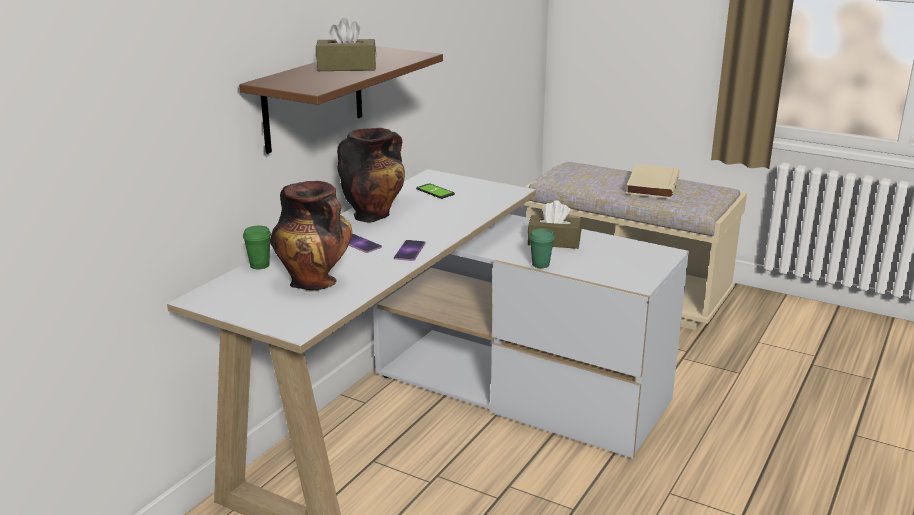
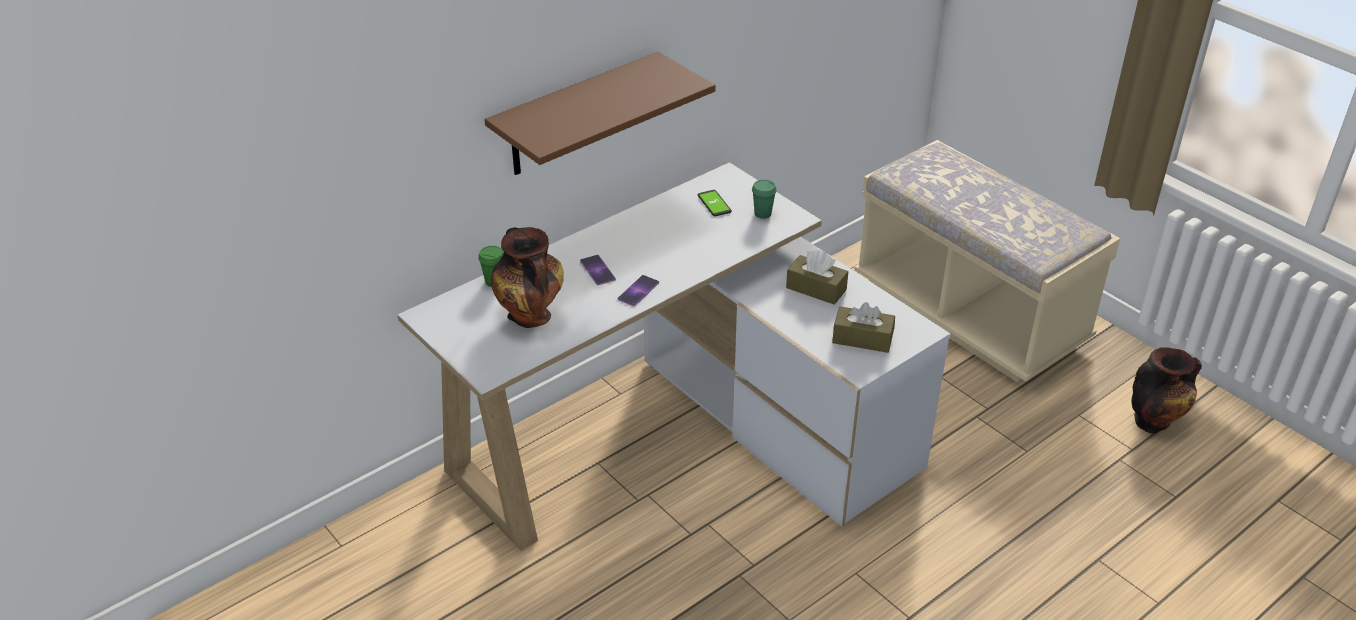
camera: 20 degrees right, 15 degrees up
brown tissue box [316,18,376,71] -> brown tissue box moved to [832,302,895,353]
vase [337,128,405,223] -> vase moved to [1132,347,1202,434]
green cup [529,228,555,268] -> green cup moved to [752,180,777,219]
beige book [626,164,679,199] -> none

